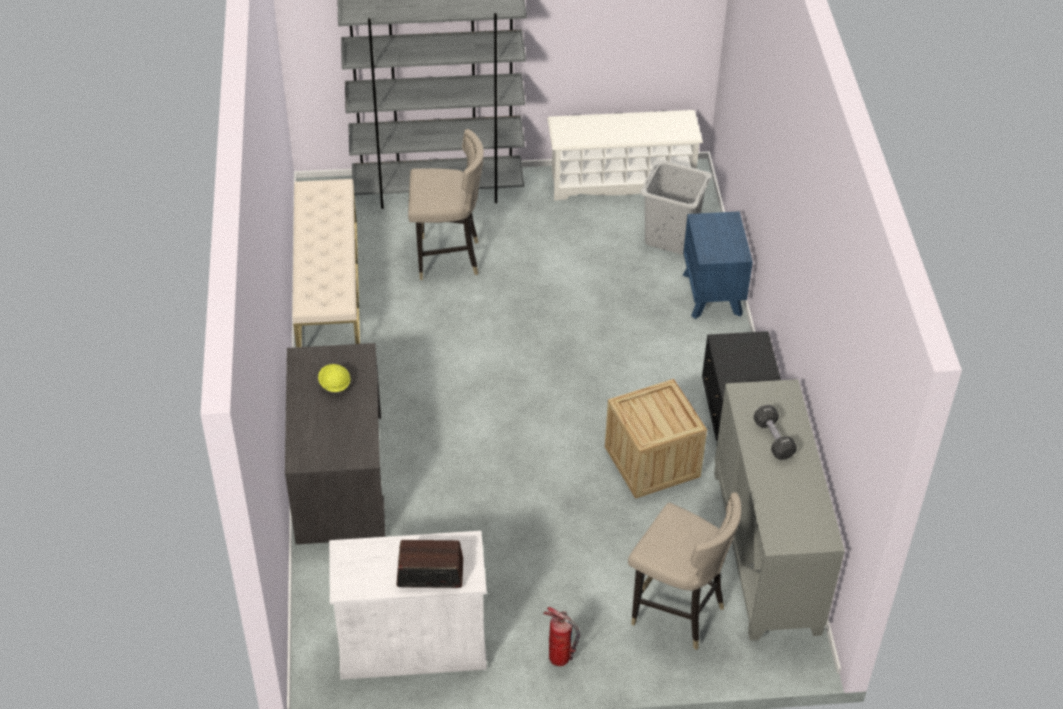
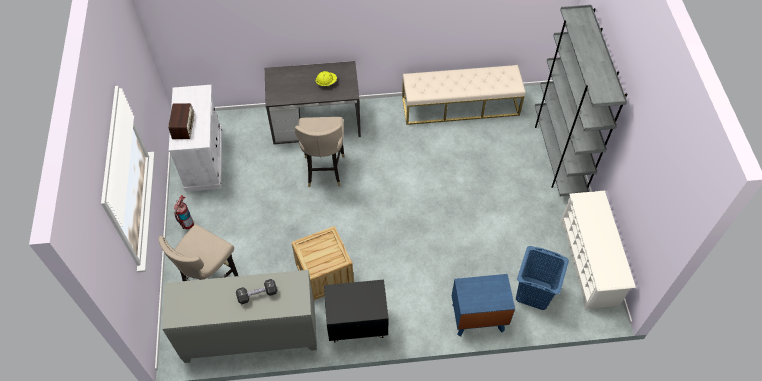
camera: 90 degrees right, 10 degrees up
beige stool [408,129,484,280] -> beige stool moved to [295,117,344,187]
grey laundry basket [640,160,712,255] -> blue laundry basket [516,246,569,310]

